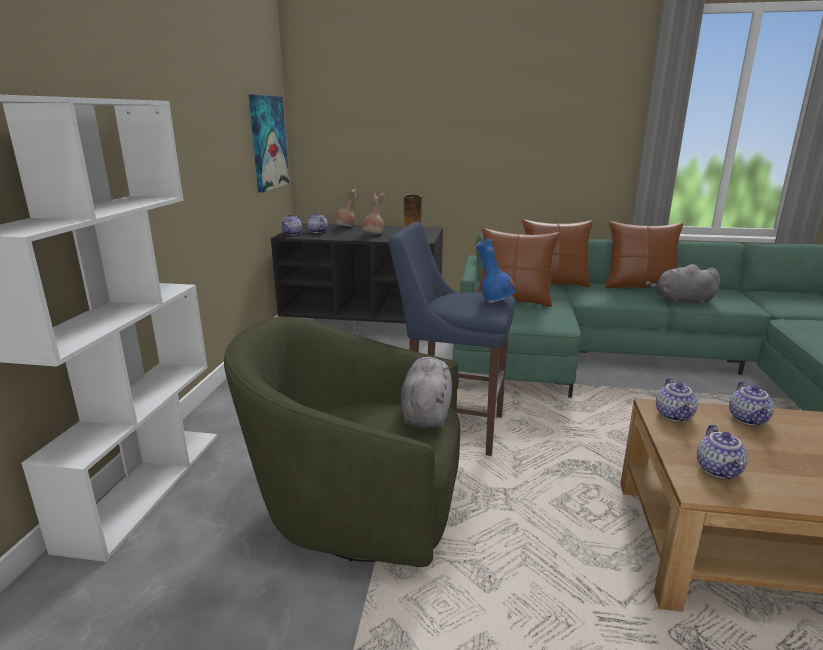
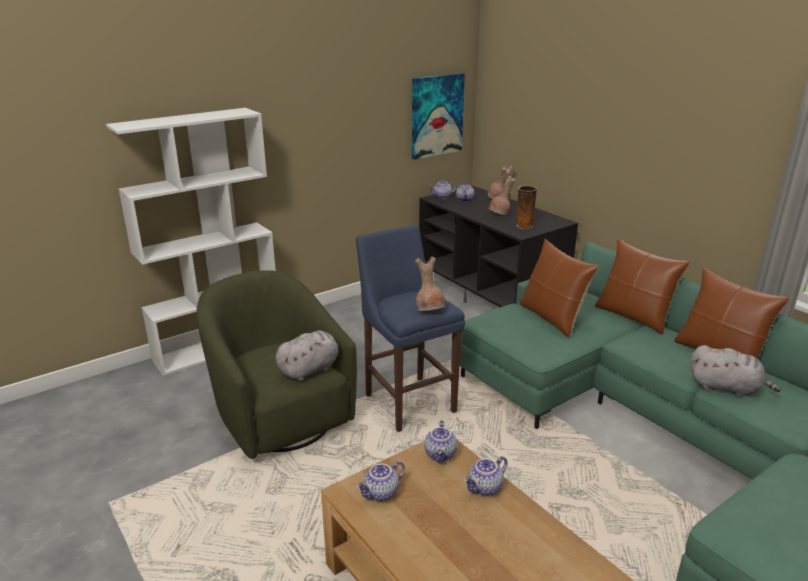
camera: 45 degrees right, 5 degrees up
blue vase [477,238,515,303] -> brown vase [415,256,445,311]
grey plush toy [644,264,720,305] -> grey plush toy turned 150 degrees clockwise [690,345,781,397]
teapot [656,378,698,422] -> teapot turned 45 degrees counterclockwise [424,420,457,463]

